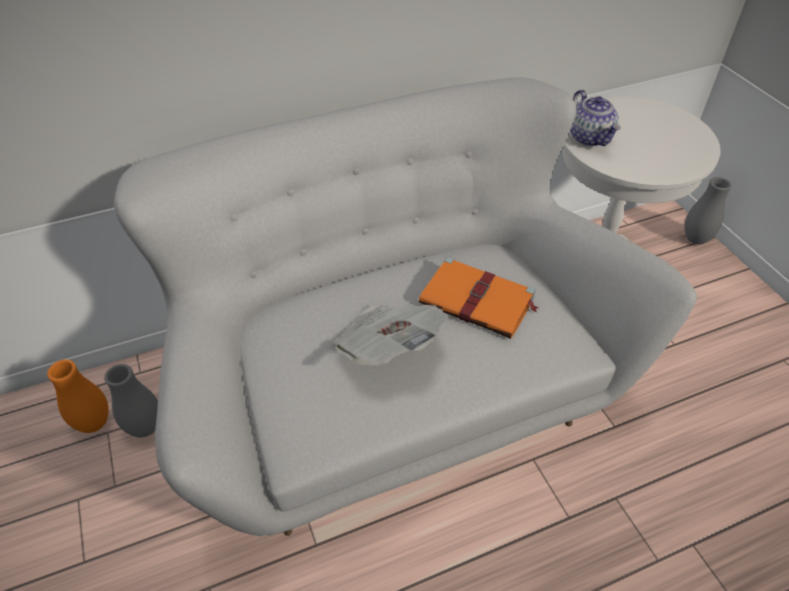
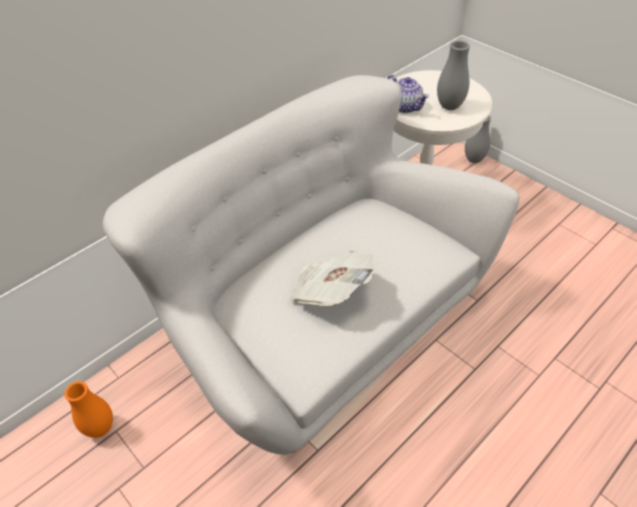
camera: 20 degrees left, 0 degrees up
grey vase [104,364,158,437] -> grey vase moved to [437,40,470,110]
orange book [419,256,539,339] -> none

